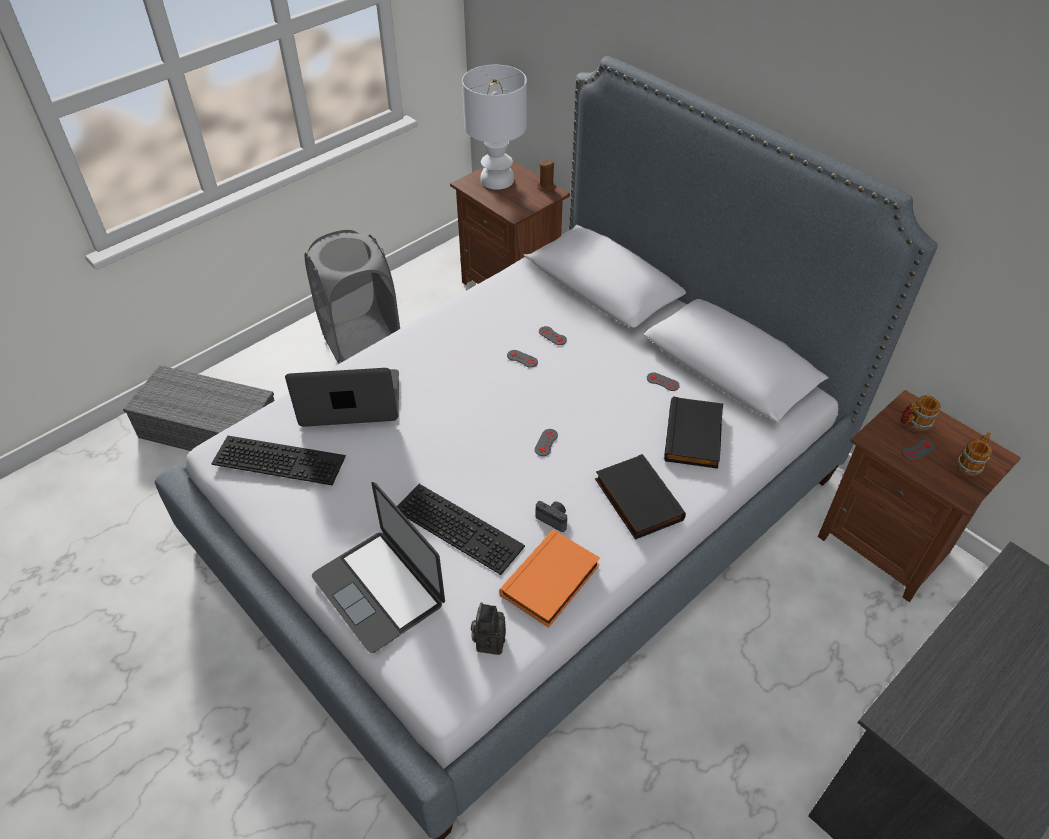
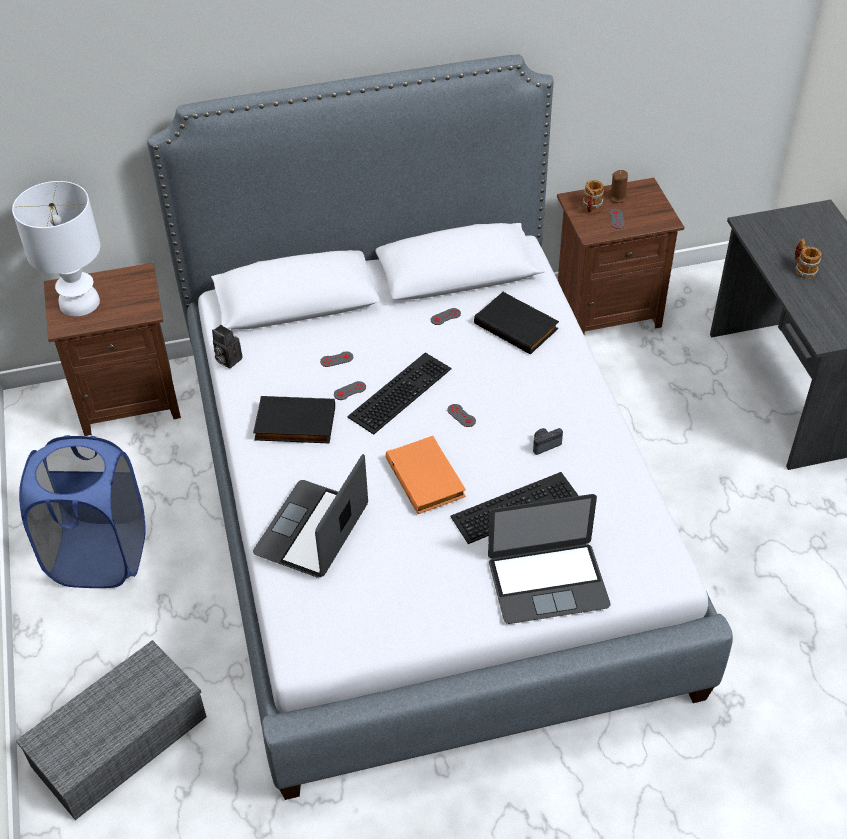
camera: 60 degrees left, 0 degrees up
keyboard [211,436,346,485] -> keyboard moved to [347,353,451,435]
grey laundry basket [305,230,400,363] -> blue laundry basket [19,435,146,588]
camera [471,602,506,655] -> camera moved to [212,325,242,369]
orange book [499,529,600,628] -> orange book moved to [386,436,466,514]
brown candle [538,160,556,191] -> brown candle moved to [608,170,628,203]
black book [595,454,686,540] -> black book moved to [253,396,335,444]
mug [957,432,992,476] -> mug moved to [795,239,821,279]

